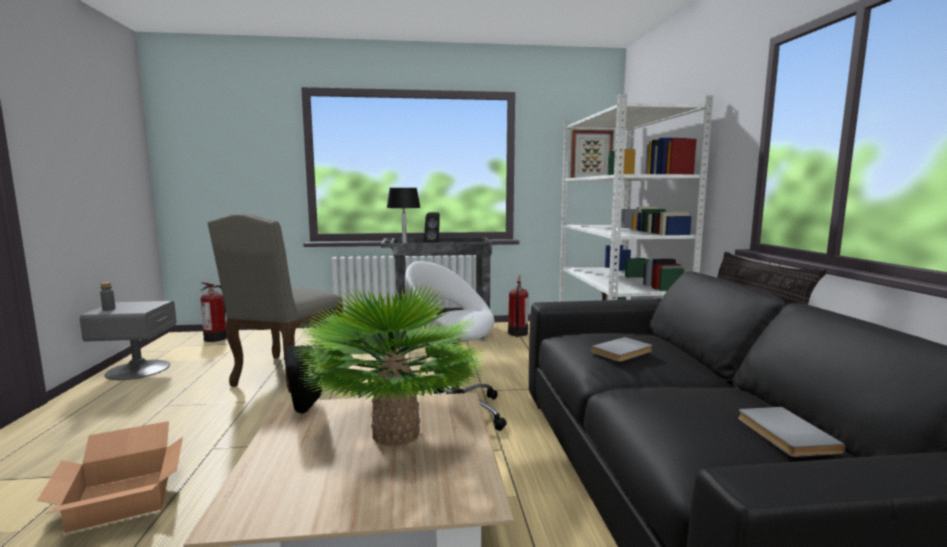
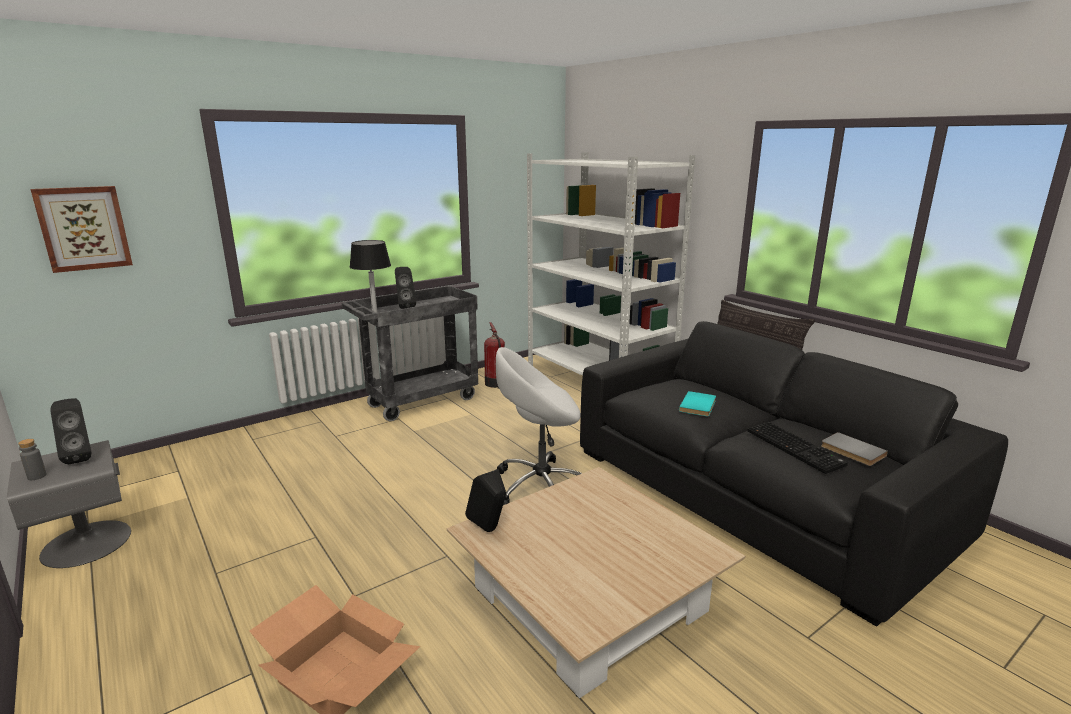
camera: 30 degrees left, 10 degrees up
fire extinguisher [201,282,227,342] -> none
grey chair [208,213,343,393] -> none
potted plant [294,284,486,446] -> none
picture [570,130,614,178] -> picture moved to [30,186,133,273]
grey book [591,337,653,362] -> turquoise book [679,391,716,417]
none -> black speaker [50,398,91,464]
none -> keyboard [748,422,848,474]

